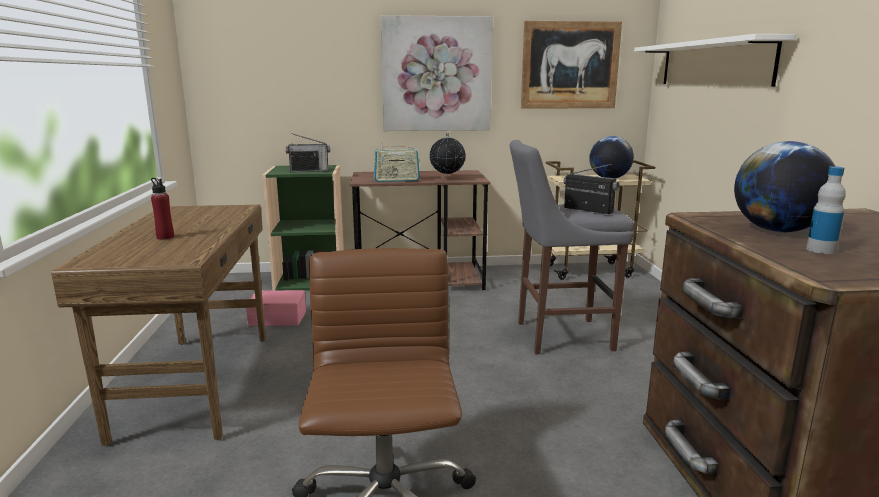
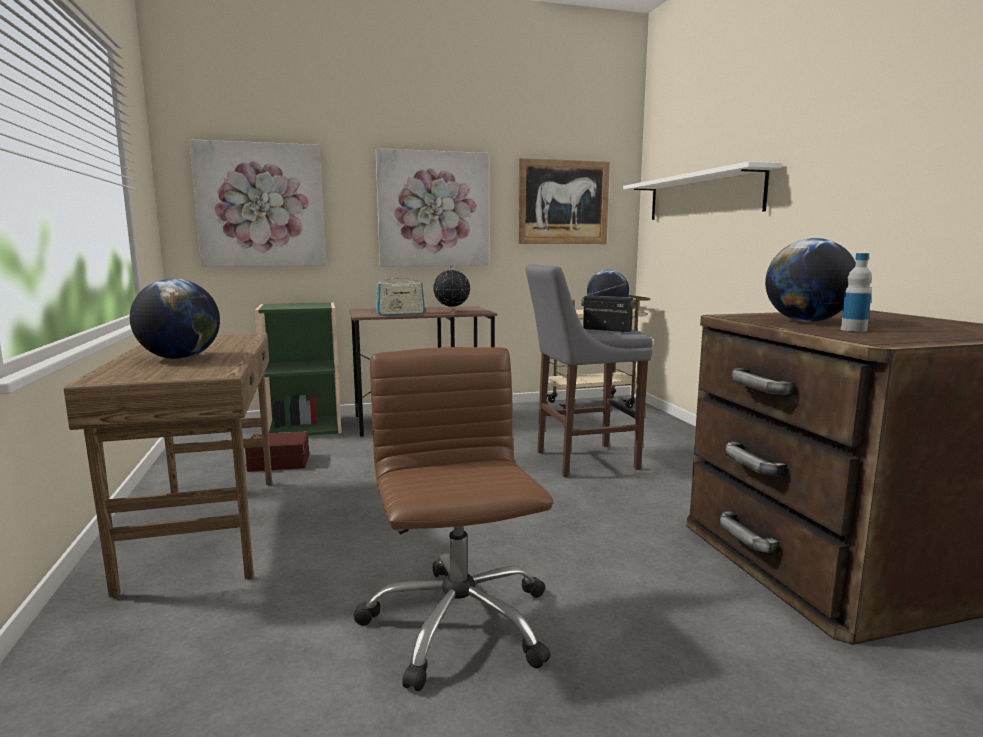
camera: 10 degrees left, 5 degrees down
red bottle [151,178,174,240] -> globe [130,278,220,359]
pink storage box [246,290,306,326] -> brown storage box [245,431,309,472]
radio [286,133,330,172] -> none
none -> picture [189,139,326,267]

